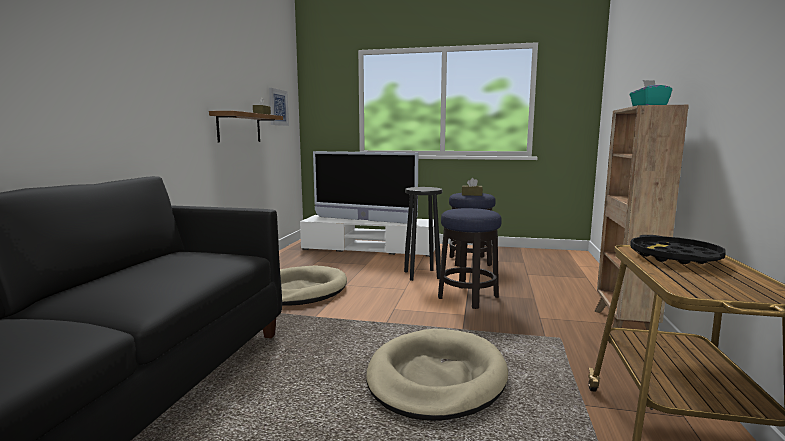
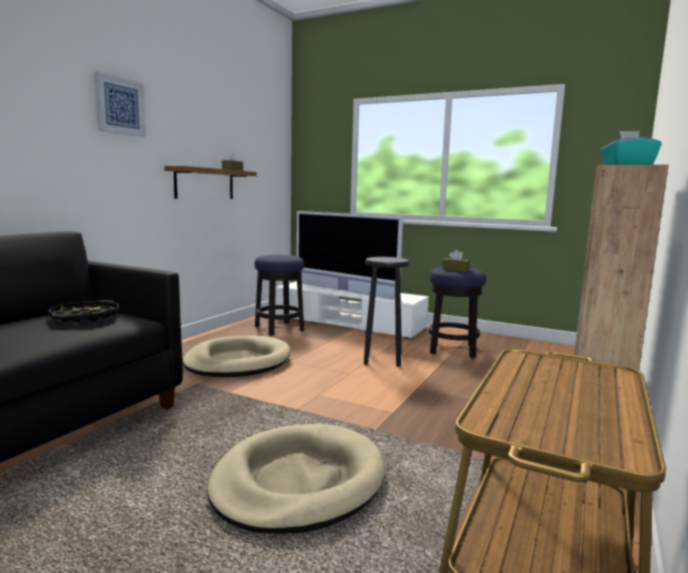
camera: 15 degrees right, 0 degrees up
picture [269,88,289,126] -> picture moved to [94,72,146,137]
stool [438,208,502,309] -> stool moved to [255,255,304,336]
black tray [630,235,726,264] -> black tray moved to [48,300,119,323]

